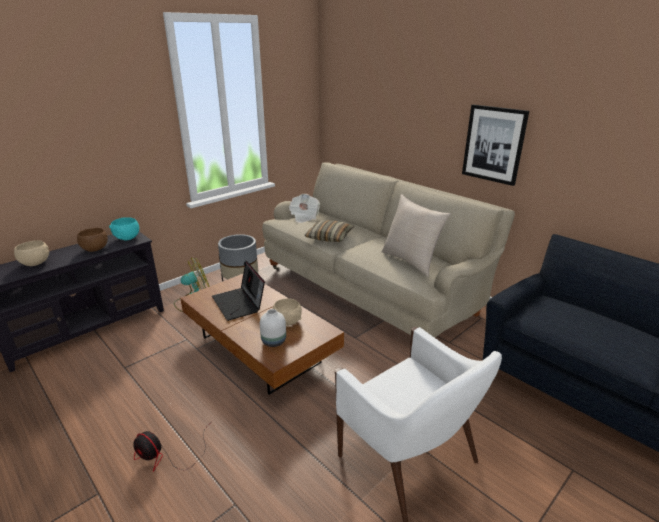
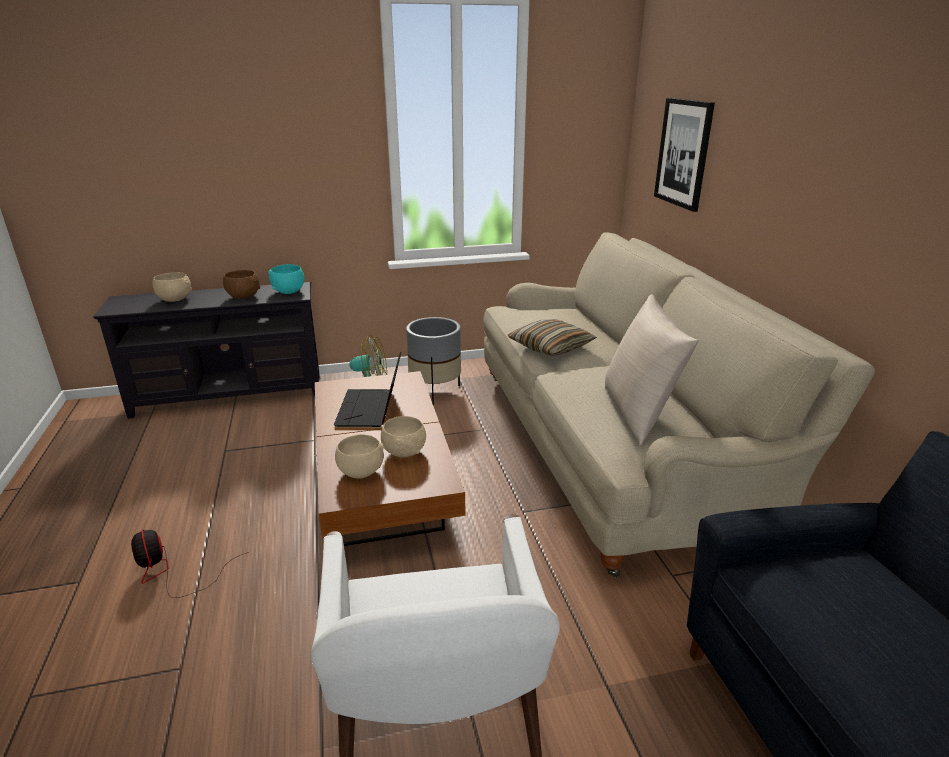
camera: 30 degrees right, 0 degrees up
white vase [260,309,286,347] -> beige bowl [335,434,384,479]
newspaper [289,194,320,223] -> none
picture [462,104,529,186] -> picture moved to [654,98,715,212]

